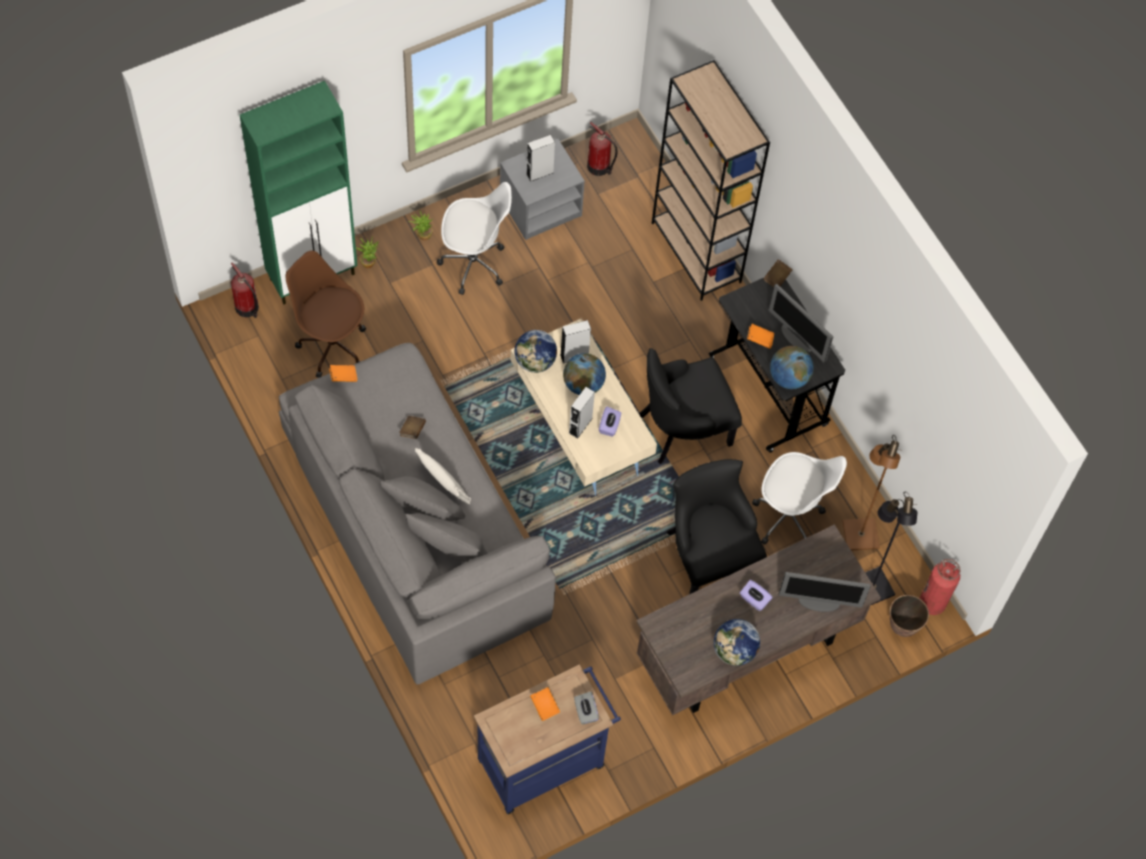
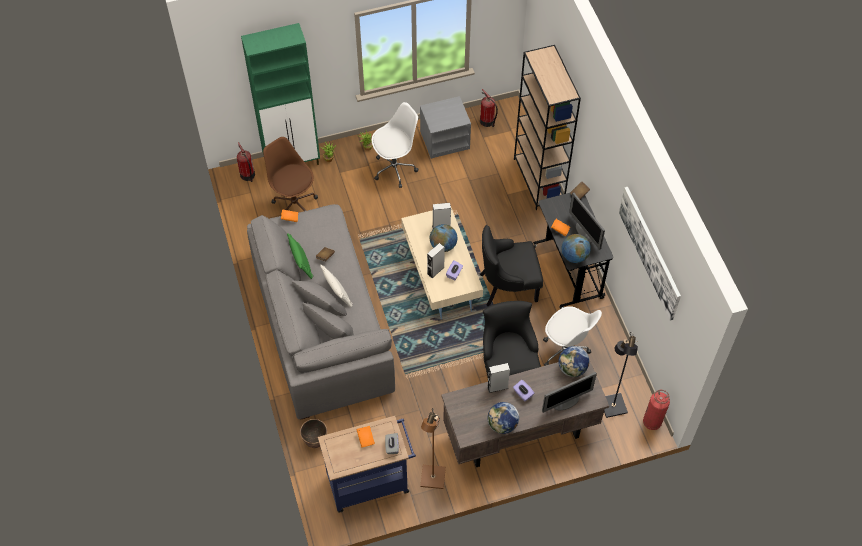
camera: 15 degrees right, 5 degrees down
white office chair [437,182,512,295] -> white office chair turned 45 degrees counterclockwise [372,102,418,188]
globe [515,330,557,373] -> globe moved to [558,346,589,377]
grey speaker [526,135,555,182] -> grey speaker moved to [487,363,510,393]
monitor [779,572,871,612] -> monitor turned 45 degrees counterclockwise [542,372,597,413]
brown floor lamp [843,435,902,551] -> brown floor lamp moved to [420,408,446,489]
planter [890,595,929,637] -> planter moved to [300,419,327,448]
none -> green pillow [287,233,313,279]
none -> picture [619,187,681,320]

